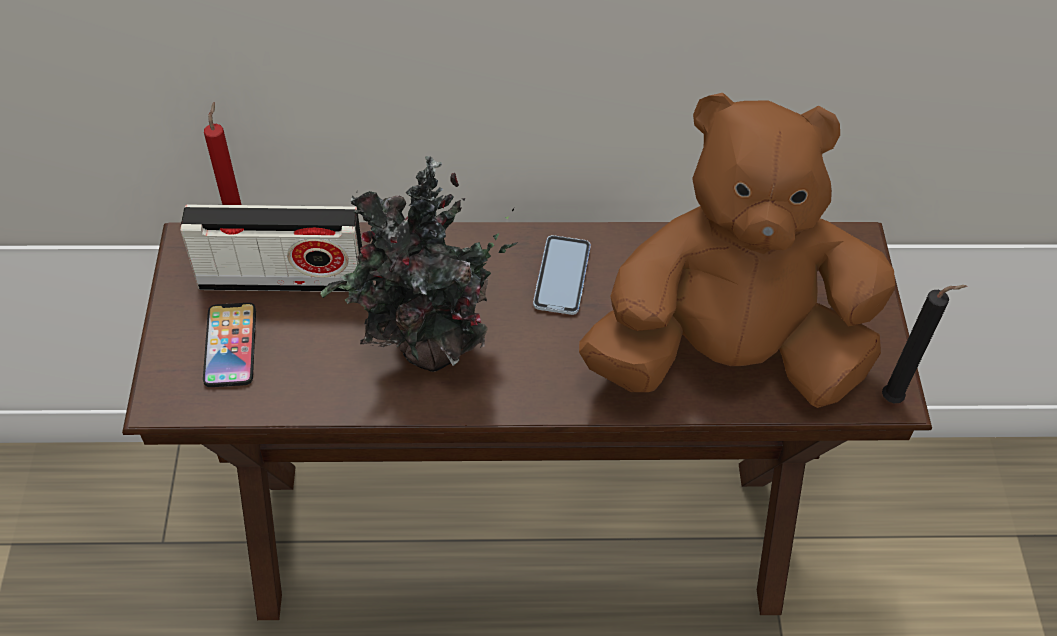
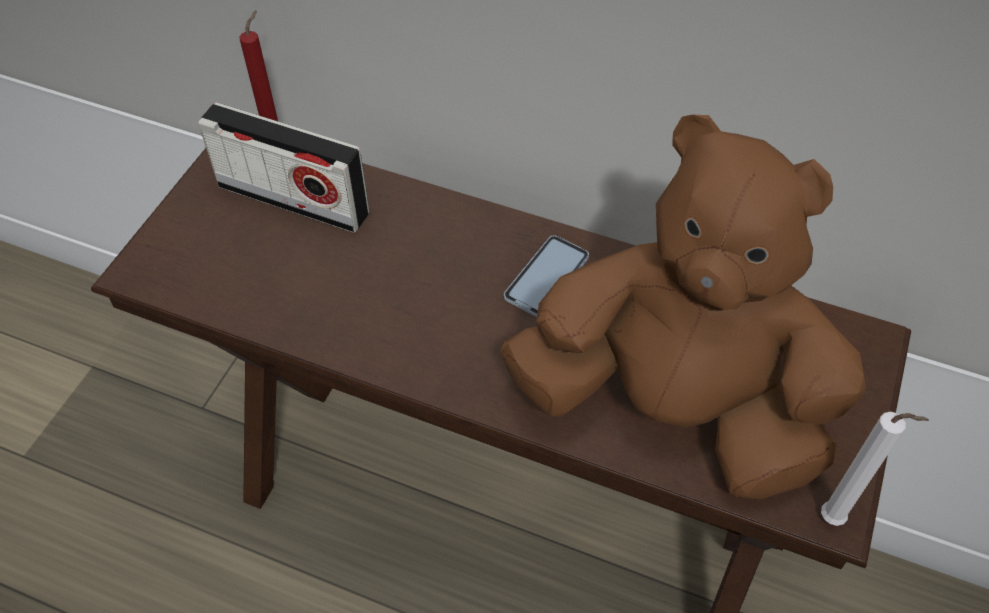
camera: 25 degrees right, 0 degrees up
phone [203,303,256,387] -> none
potted plant [320,156,518,372] -> none
black candle [882,285,967,403] -> white candle [821,412,929,526]

